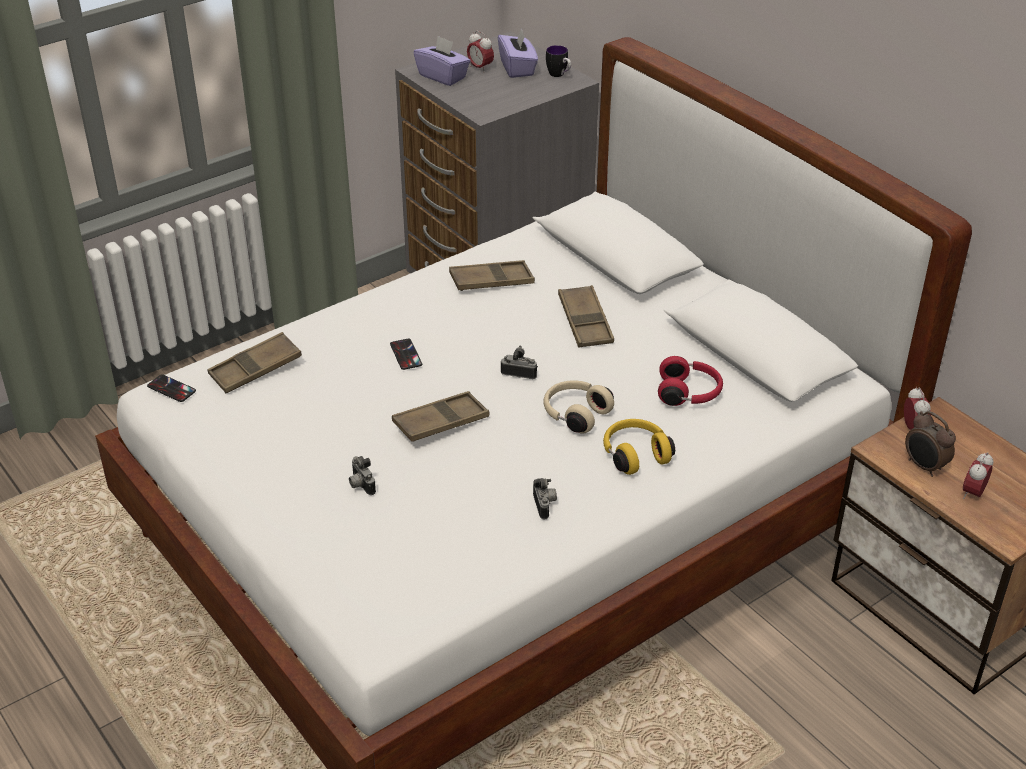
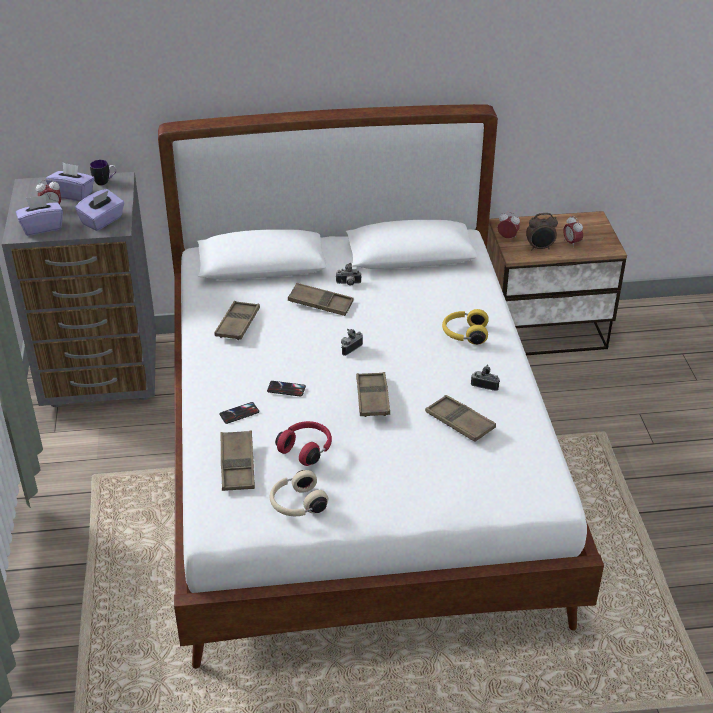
camera: 60 degrees left, 0 degrees up
phone [147,374,196,402] -> phone moved to [219,402,259,424]
camera [349,456,376,495] -> camera moved to [336,263,361,286]
beige headphones [543,380,614,433] -> beige headphones moved to [269,470,328,516]
red headphones [658,356,723,406] -> red headphones moved to [275,421,332,466]
none -> purple tissue box [75,189,124,231]
none -> brown tray [425,395,496,442]

